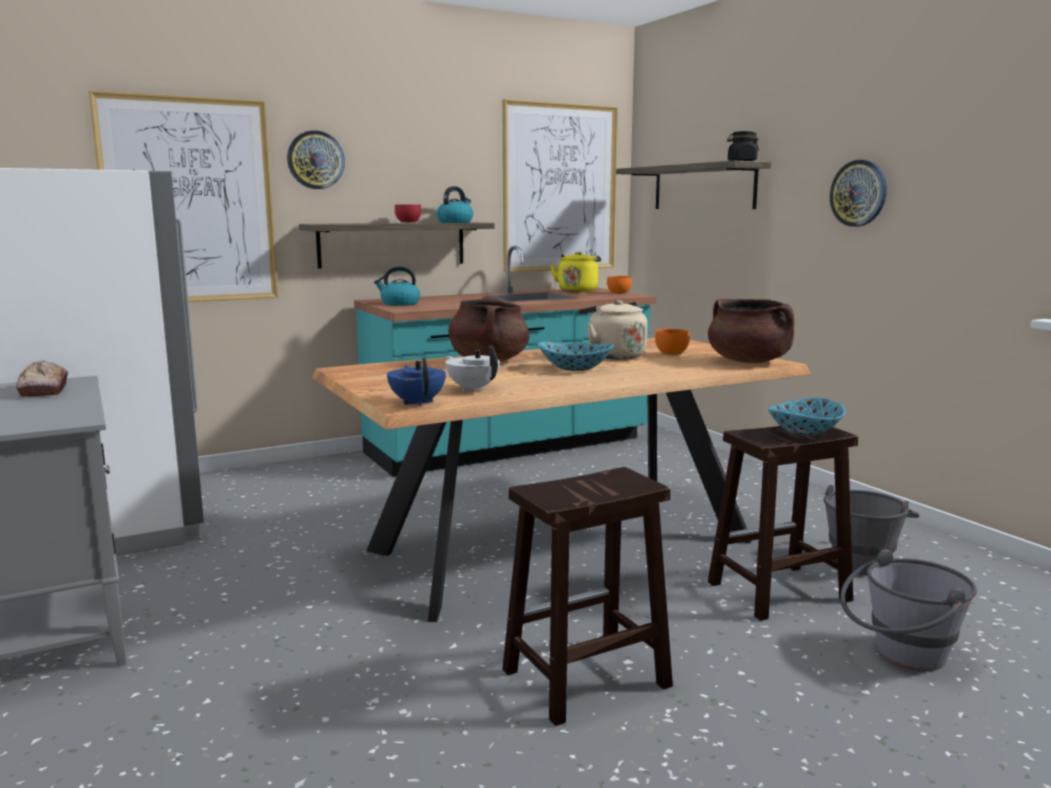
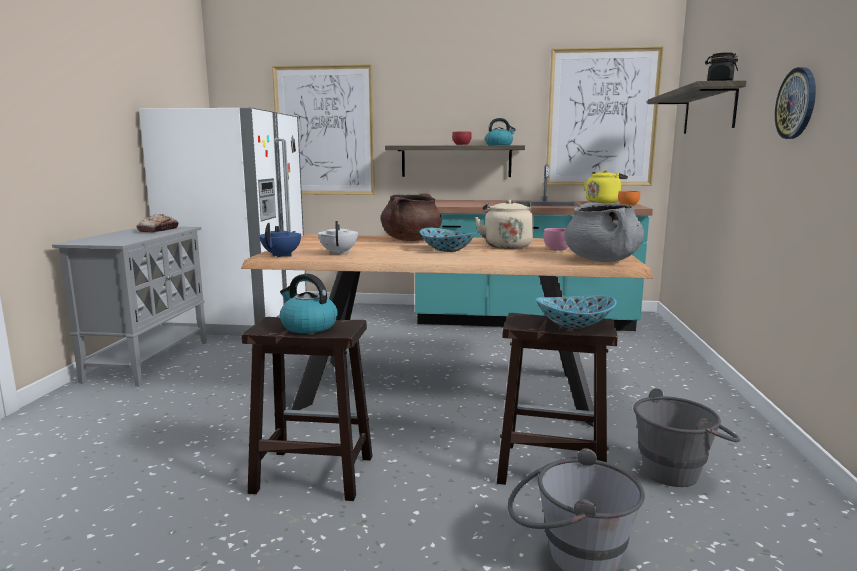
camera: 35 degrees right, 0 degrees up
wall clock [287,130,345,189] -> none
kettle [374,266,420,306] -> kettle moved to [280,274,338,333]
orange bowl [655,329,690,355] -> pink bowl [543,228,568,251]
brown cooking pot [708,299,794,363] -> grey cooking pot [565,202,644,262]

